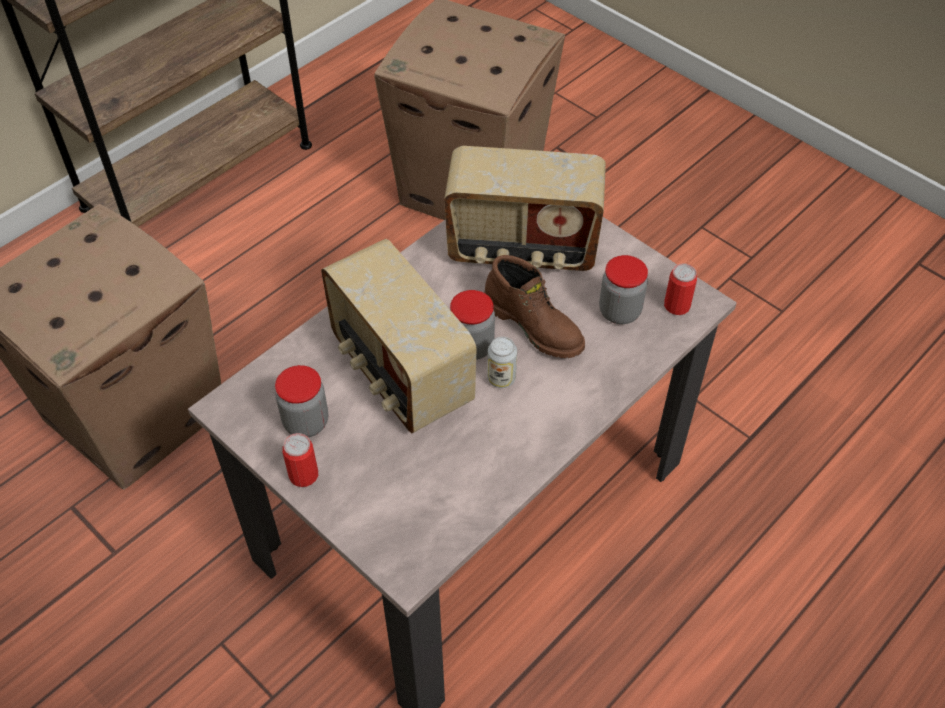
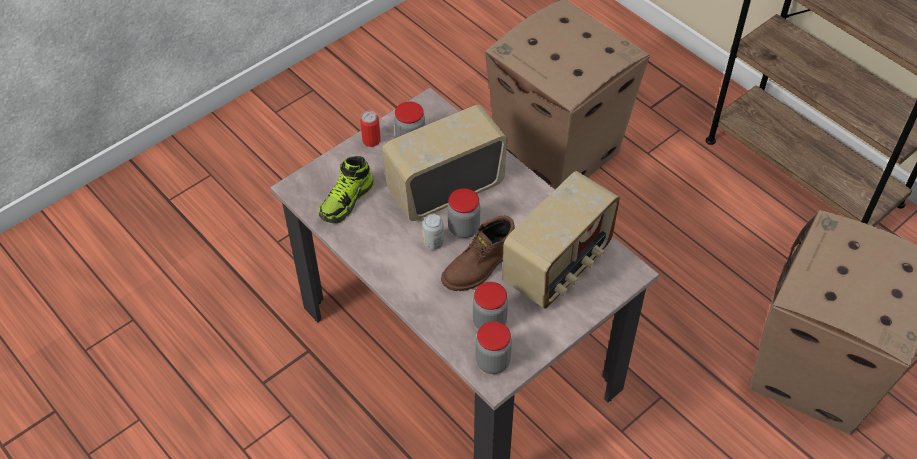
camera: 95 degrees right, 0 degrees up
radio [444,146,606,271] -> radio turned 150 degrees counterclockwise [503,171,620,309]
can [664,263,697,315] -> jar [476,321,512,374]
none -> shoe [318,156,374,224]

